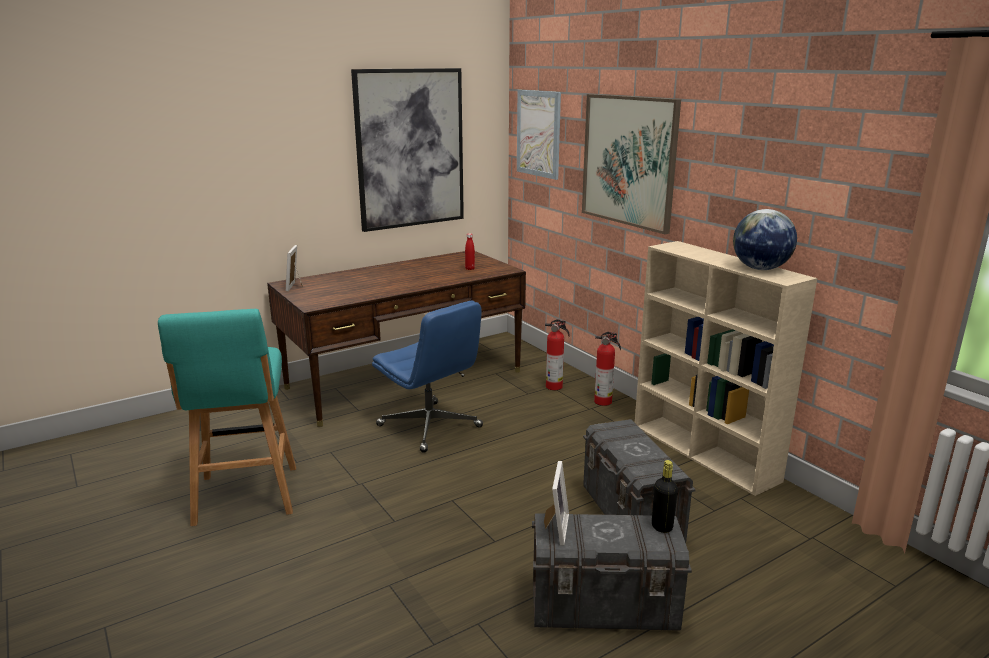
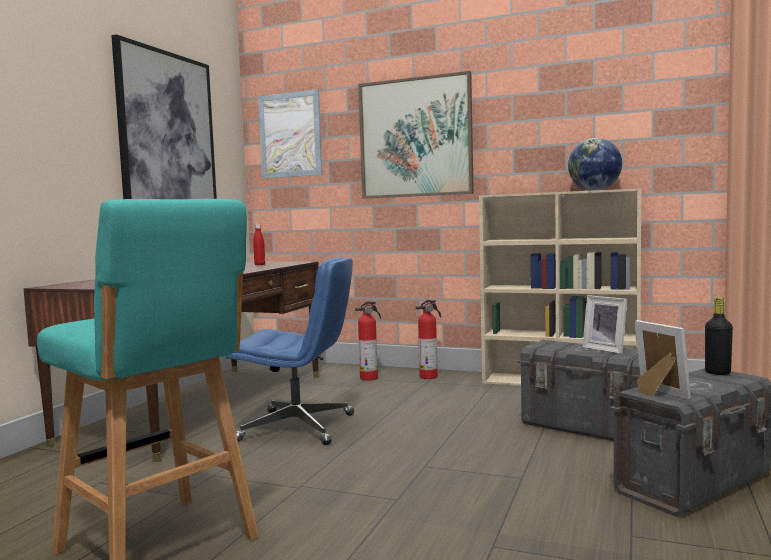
camera: 35 degrees left, 15 degrees down
picture frame [286,245,303,292] -> picture frame moved to [582,295,627,354]

